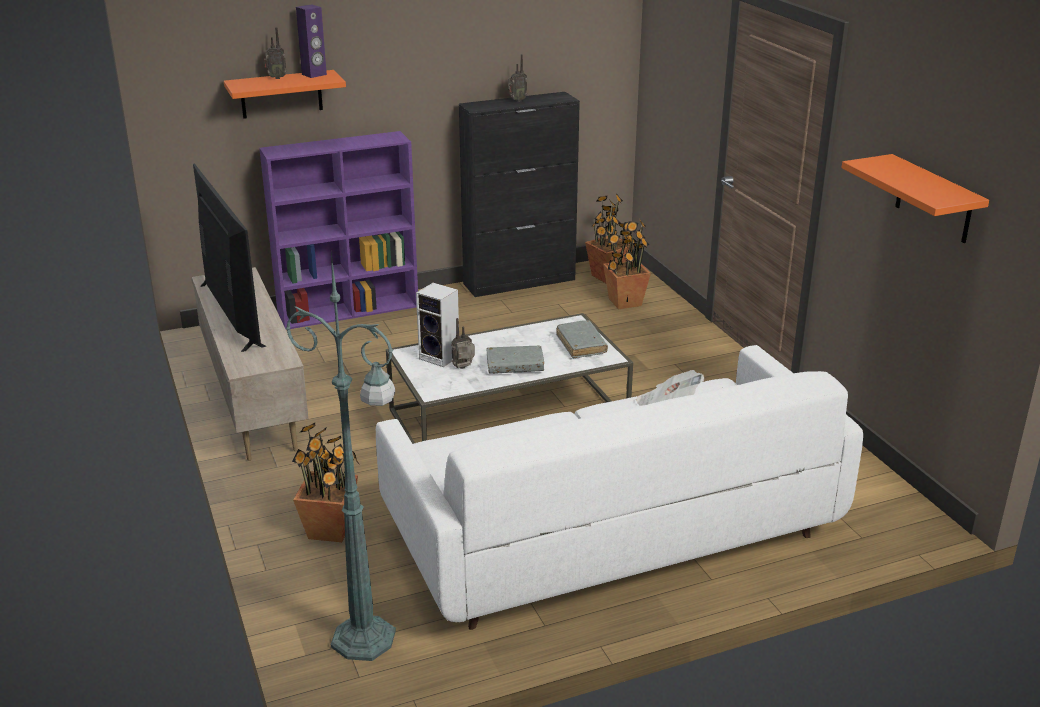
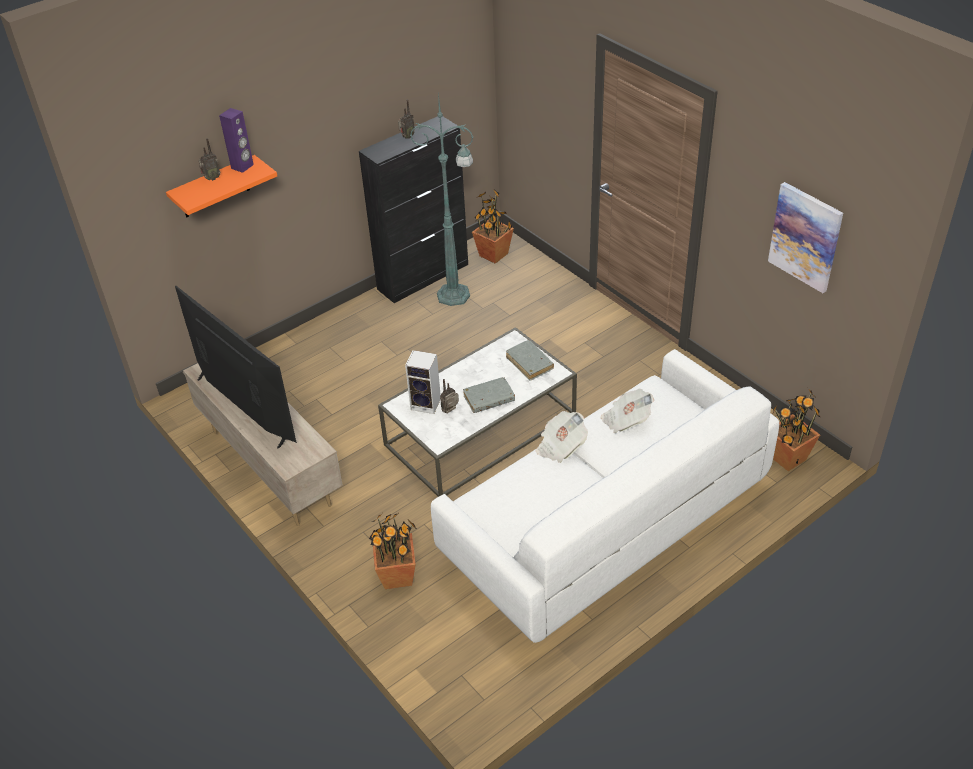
camera: 15 degrees left, 15 degrees up
purple bookcase [259,131,418,329] -> none
green floor lamp [286,253,396,661] -> green floor lamp moved to [410,93,473,306]
potted plant [603,220,651,309] -> potted plant moved to [772,389,821,471]
orange shelf [842,154,989,243] -> picture [768,182,843,293]
none -> newspaper [536,411,588,463]

